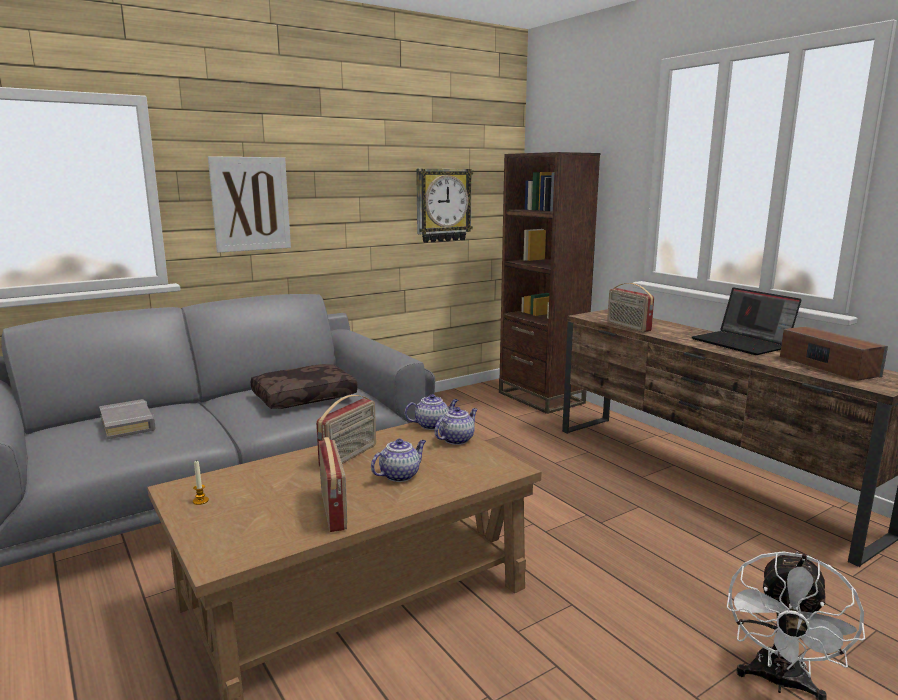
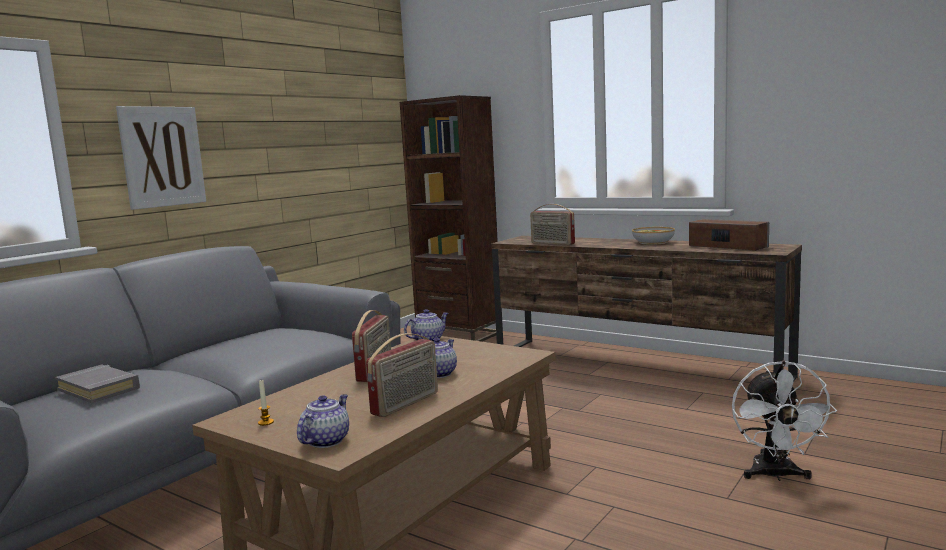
camera: 20 degrees left, 5 degrees down
brown pillow [251,364,358,409] -> none
radio [319,437,347,532] -> radio turned 75 degrees clockwise [366,333,438,417]
wall clock [416,169,473,243] -> none
teapot [434,407,478,445] -> teapot moved to [297,394,349,448]
laptop [692,287,801,355] -> bowl [632,227,675,245]

